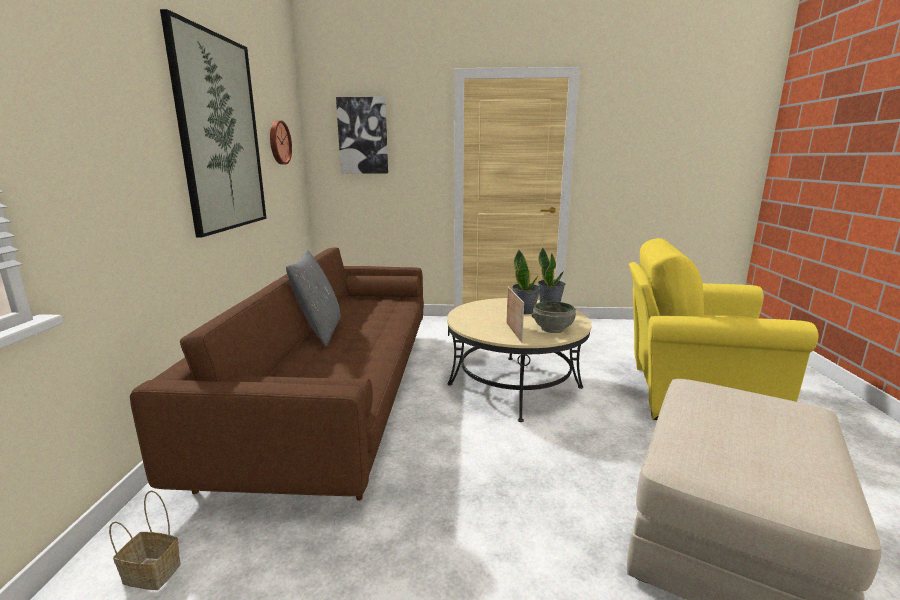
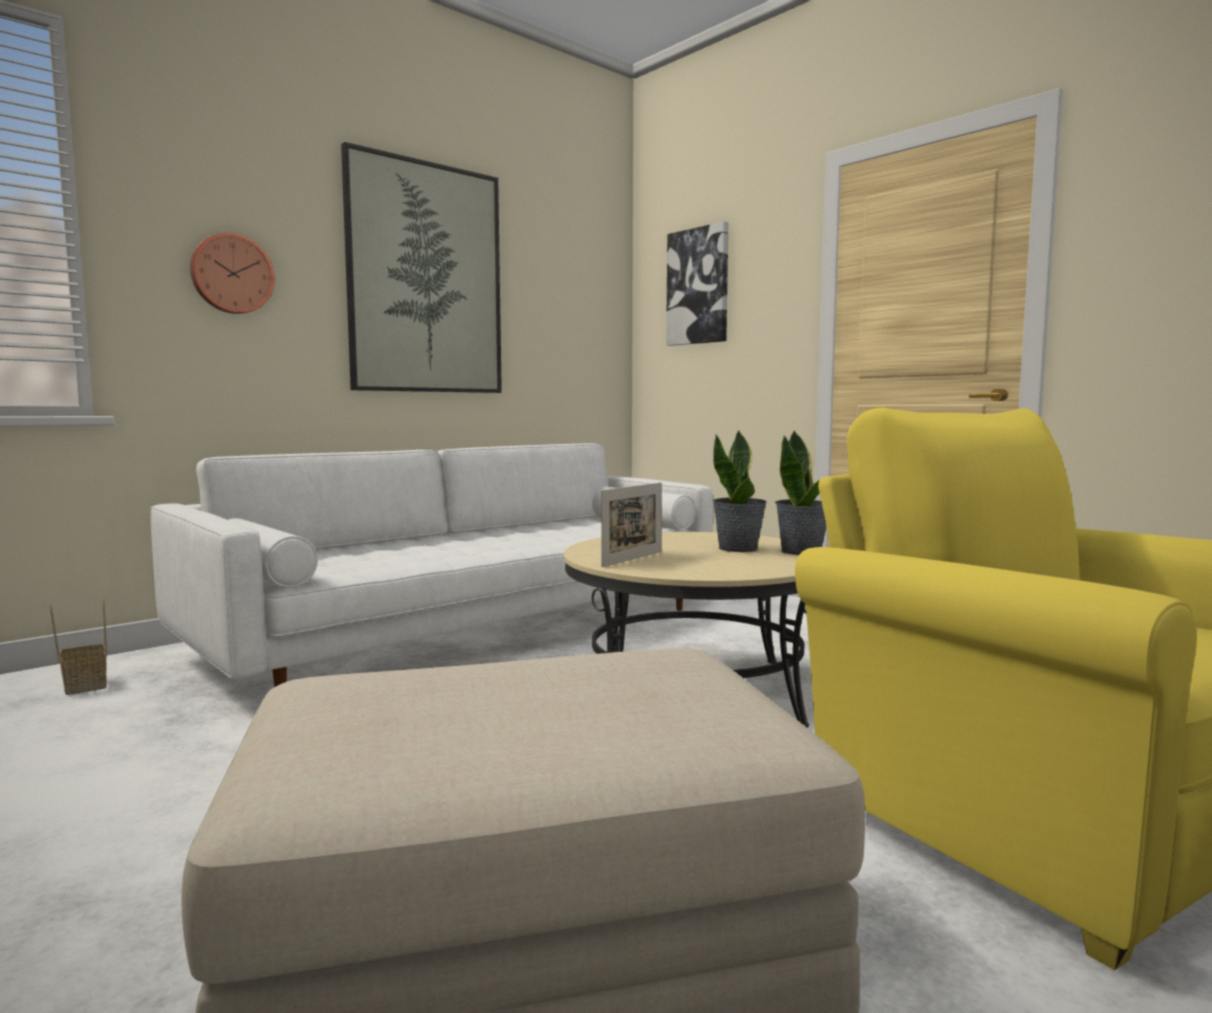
camera: 45 degrees right, 10 degrees down
brown sofa [130,247,424,500] -> white sofa [150,443,713,687]
wall clock [270,120,292,164] -> wall clock moved to [190,233,275,314]
grey pillow [286,250,341,346] -> none
grey bowl [532,301,576,333] -> none

